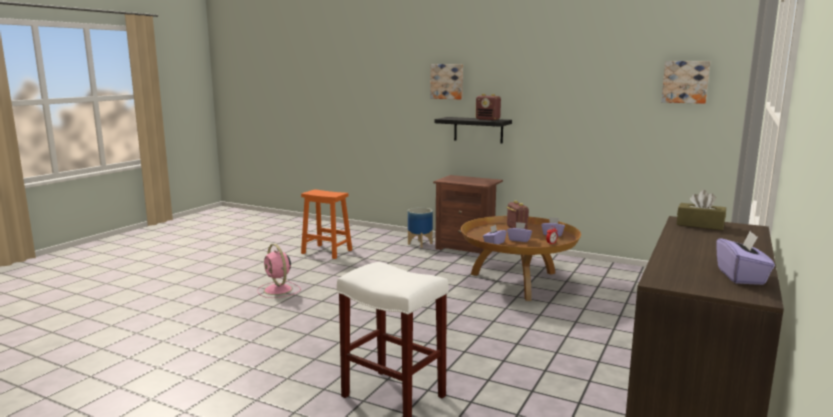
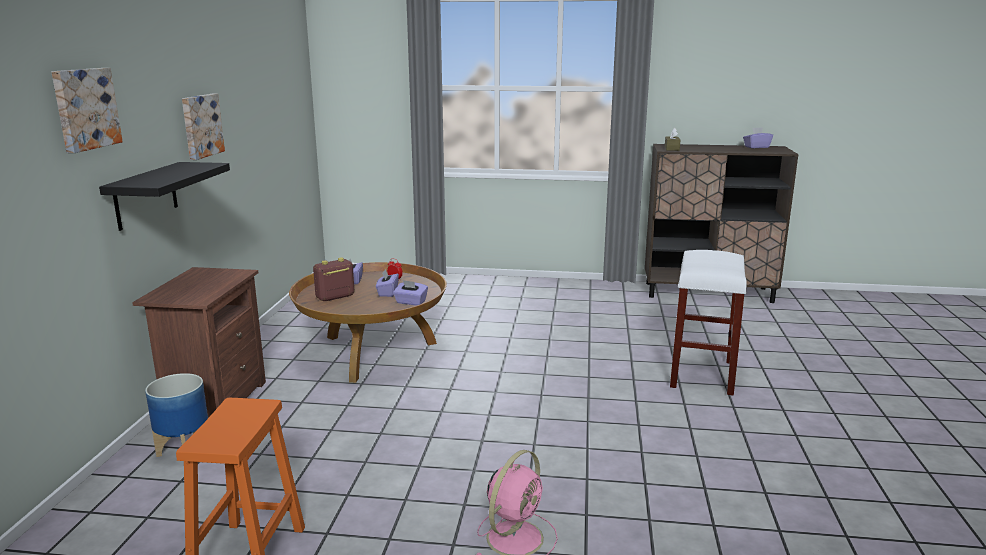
camera: 110 degrees left, 5 degrees up
radio [476,94,501,120] -> none
picture [661,61,710,104] -> picture moved to [182,94,225,160]

